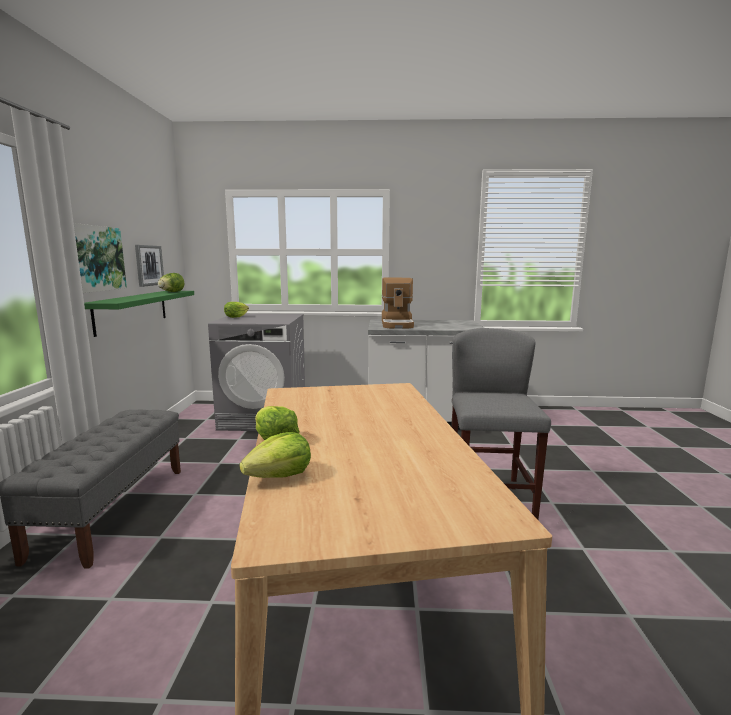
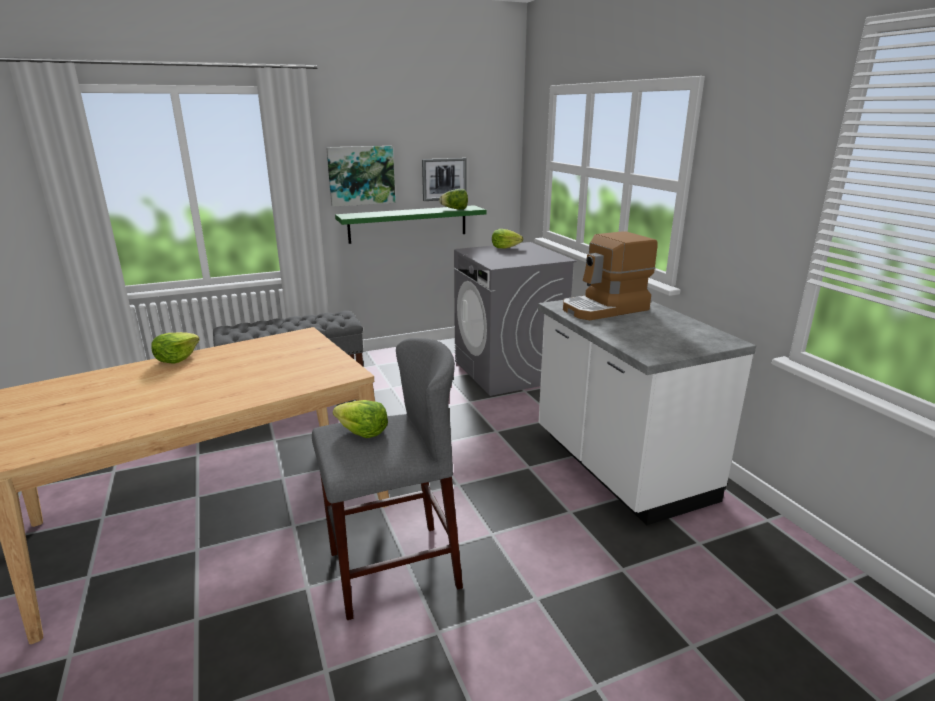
camera: 65 degrees right, 10 degrees up
lettuce [240,432,311,478] -> lettuce moved to [333,400,388,438]

